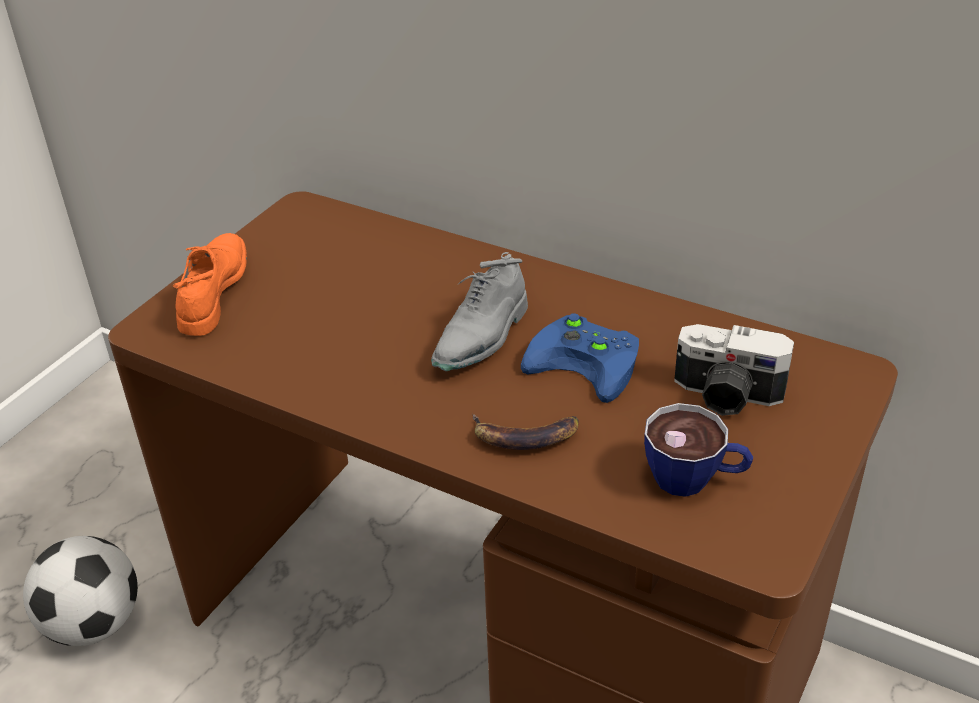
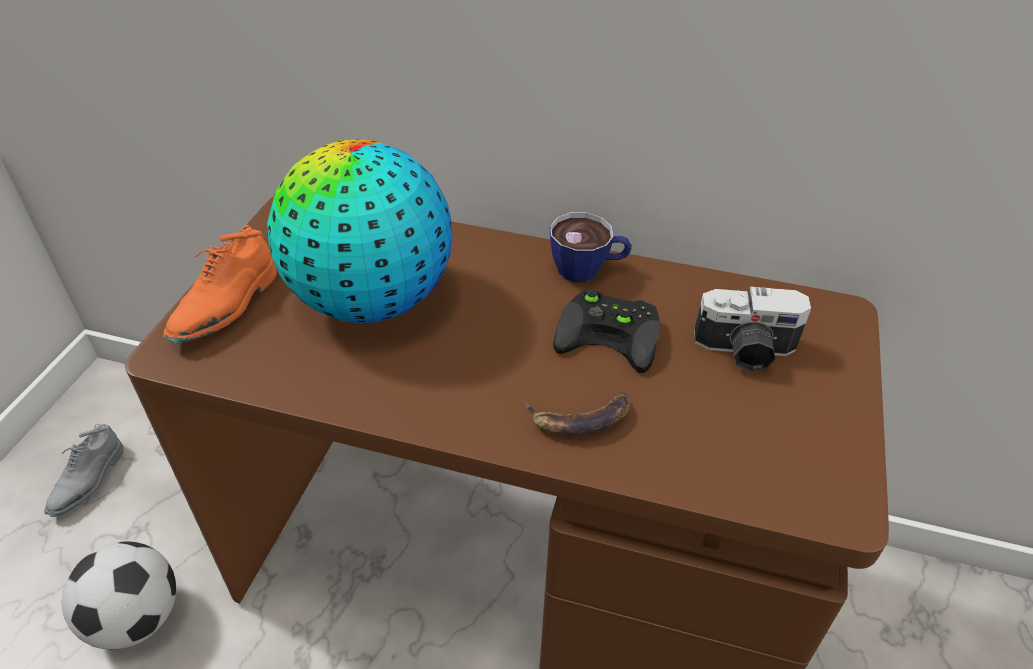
camera: 15 degrees left, 5 degrees up
orange shoe [172,233,247,336] -> orange shoe turned 150 degrees counterclockwise [163,225,277,344]
grey shoe [431,252,528,371] -> grey shoe moved to [44,423,124,517]
blue game controller [521,313,639,403] -> black game controller [553,289,660,373]
cup [644,403,753,497] -> cup moved to [550,212,632,282]
none -> globe [267,139,452,323]

